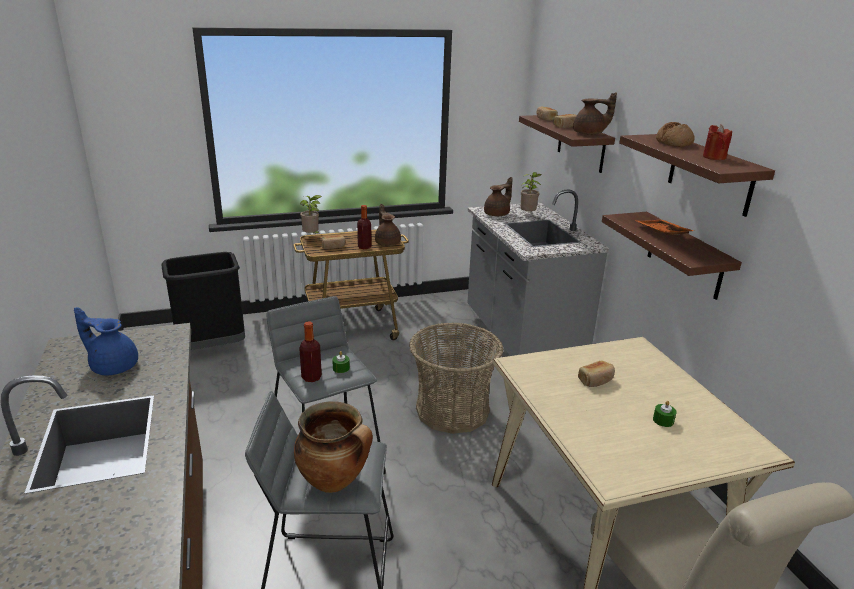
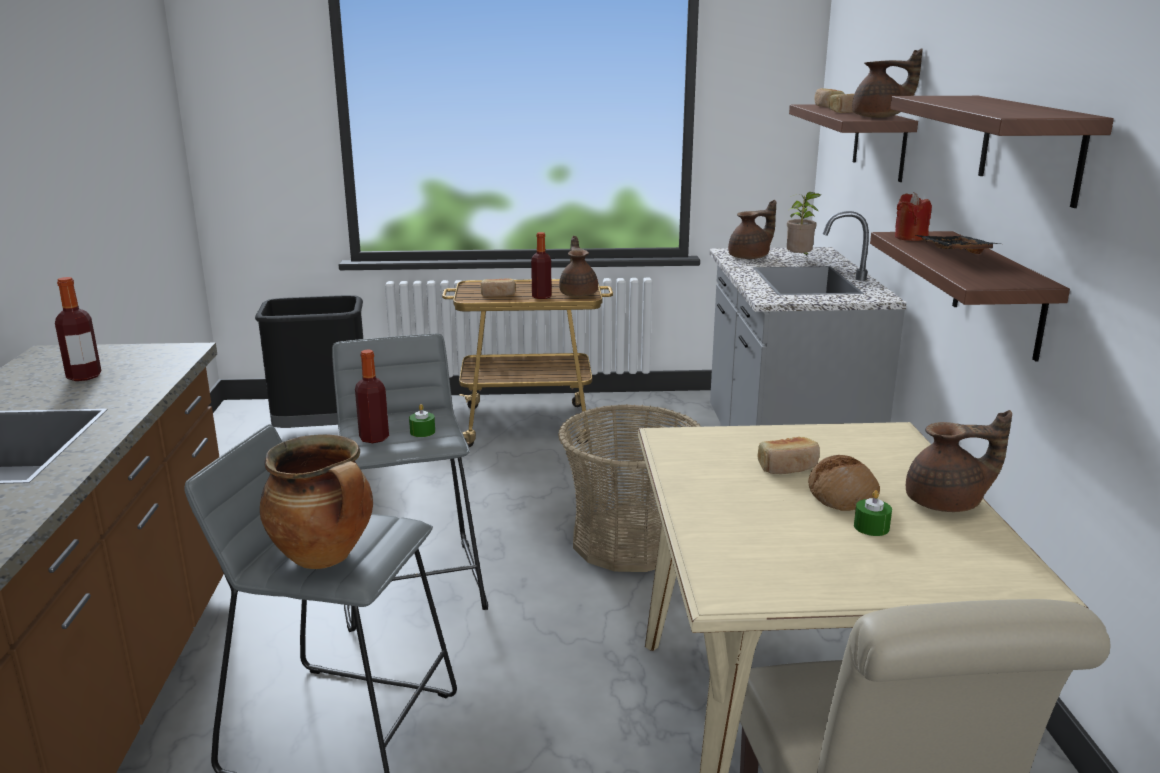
camera: 15 degrees right, 5 degrees down
blue teapot [74,307,138,376] -> bottle [55,277,101,381]
potted plant [300,195,322,234] -> none
orange tray [635,220,694,235] -> black tray [916,235,999,254]
bread [656,122,695,147] -> bread moved to [808,455,880,511]
red candle [703,124,732,160] -> red candle moved to [895,192,932,241]
none -> brown teapot [906,410,1012,512]

